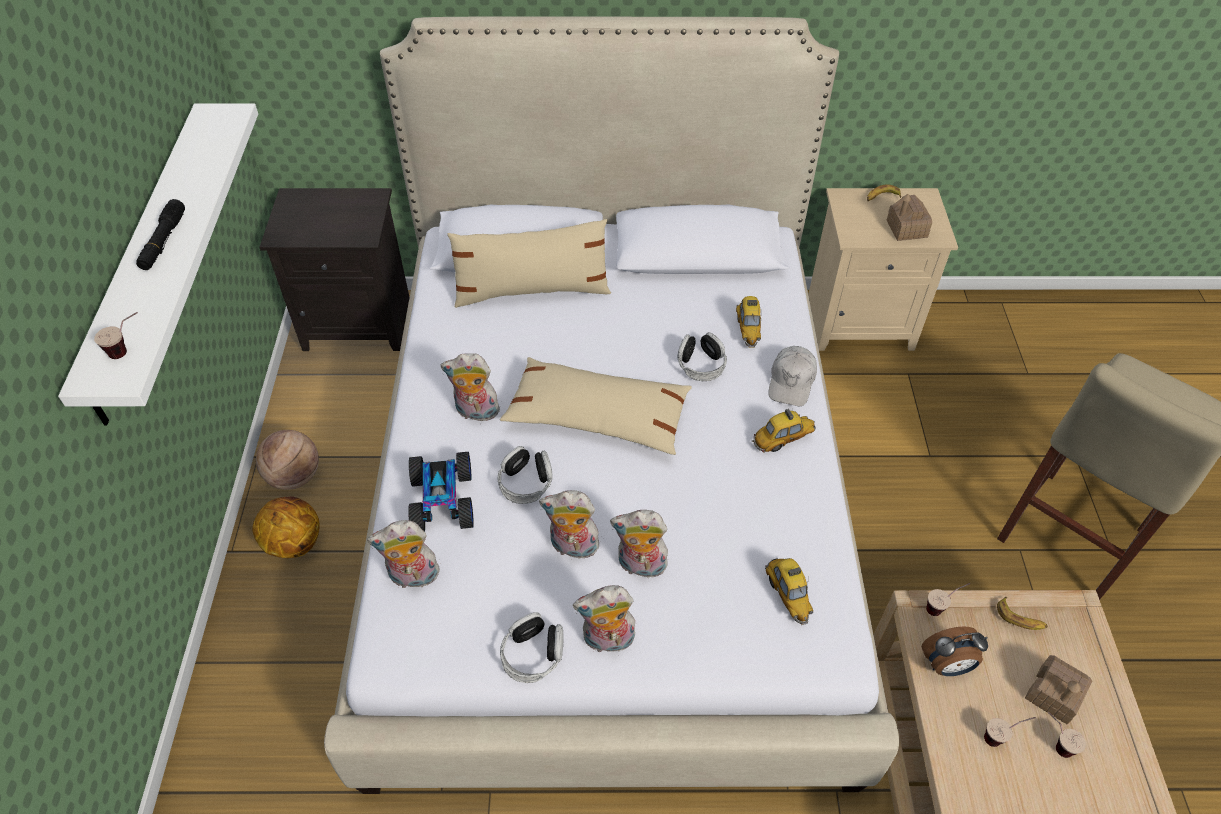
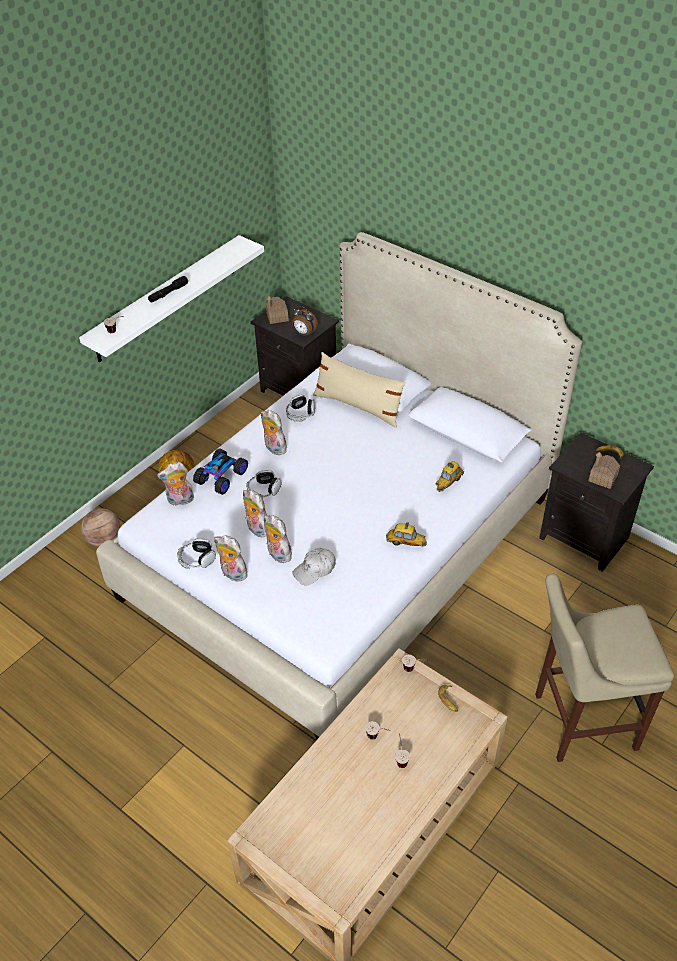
camera: 40 degrees right, 5 degrees down
basketball [256,430,319,490] -> basketball moved to [81,508,120,547]
plush toy [367,520,440,588] -> plush toy turned 45 degrees counterclockwise [157,462,194,506]
beige pillow [500,357,692,455] -> none
headphones [677,332,727,381] -> headphones moved to [286,394,315,422]
toy car [765,558,813,625] -> none
white cap [768,346,817,406] -> white cap moved to [292,548,336,586]
beige nightstand [808,188,958,351] -> black nightstand [539,433,654,572]
alarm clock [921,626,988,676] -> alarm clock moved to [292,306,318,337]
toy house [1025,655,1092,724] -> toy house moved to [266,296,289,324]

